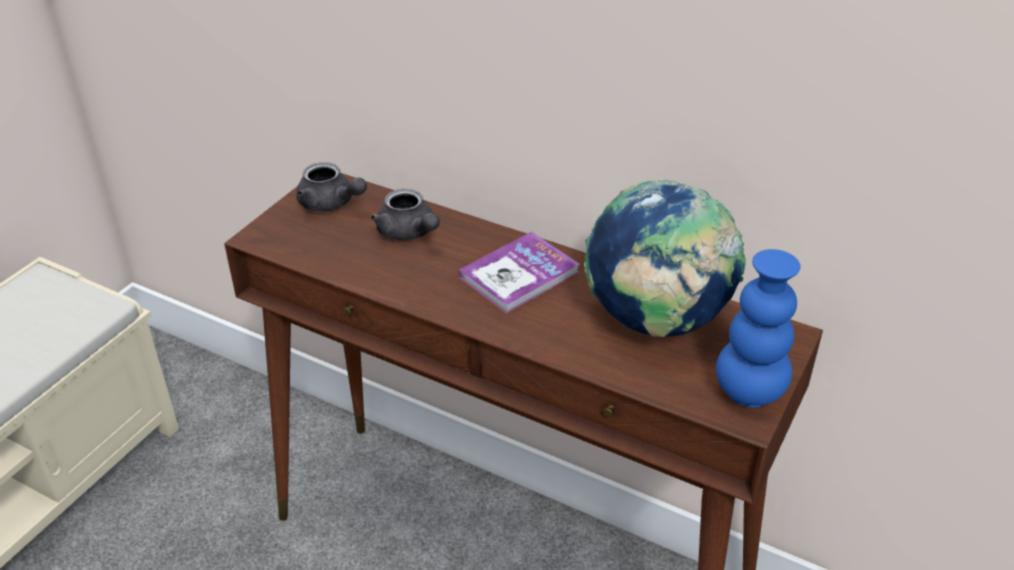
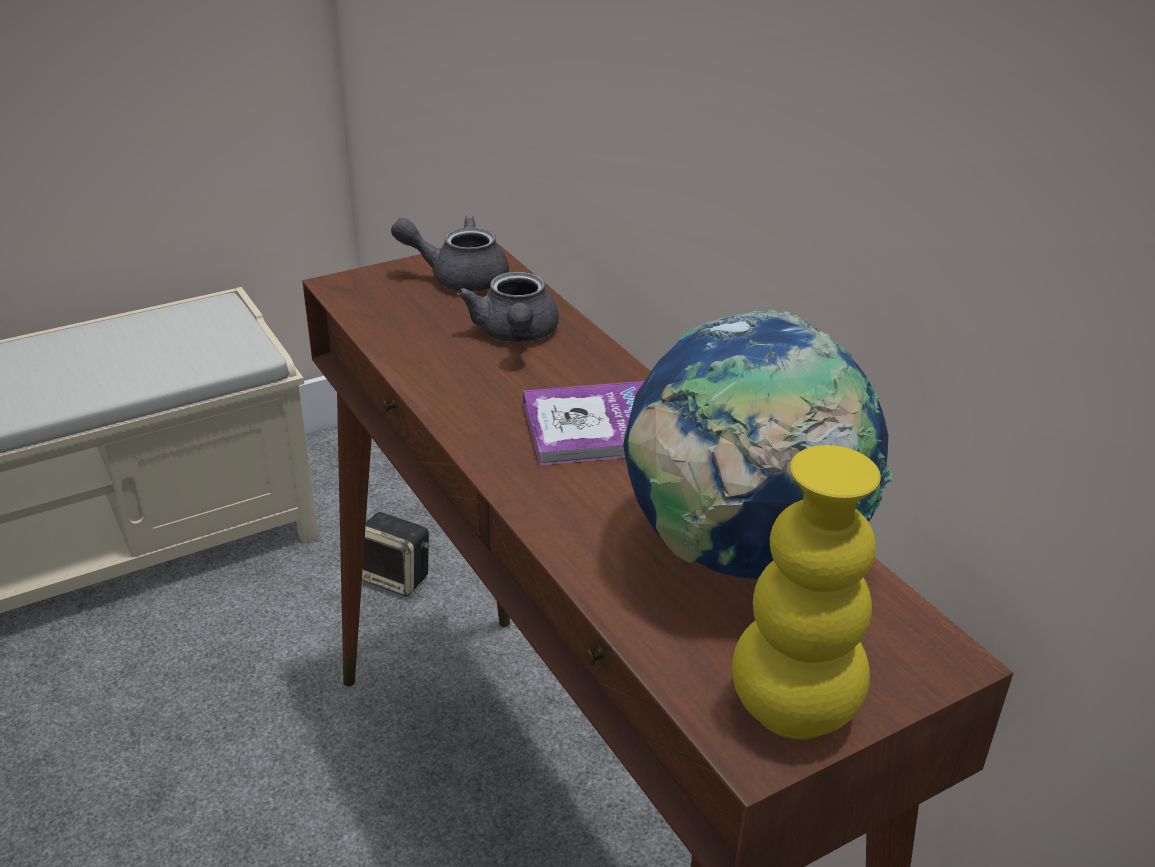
camera: 30 degrees right, 5 degrees down
grey teapot [296,162,367,212] -> grey teapot turned 120 degrees clockwise [391,215,509,291]
blue vase [716,249,801,408] -> yellow vase [732,445,881,740]
none -> speaker [362,512,429,597]

